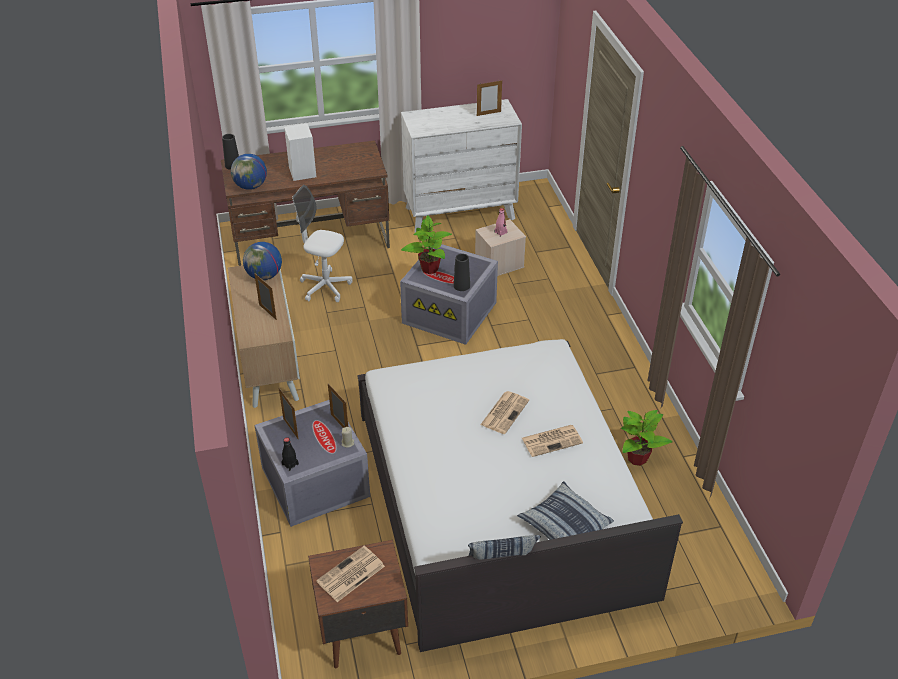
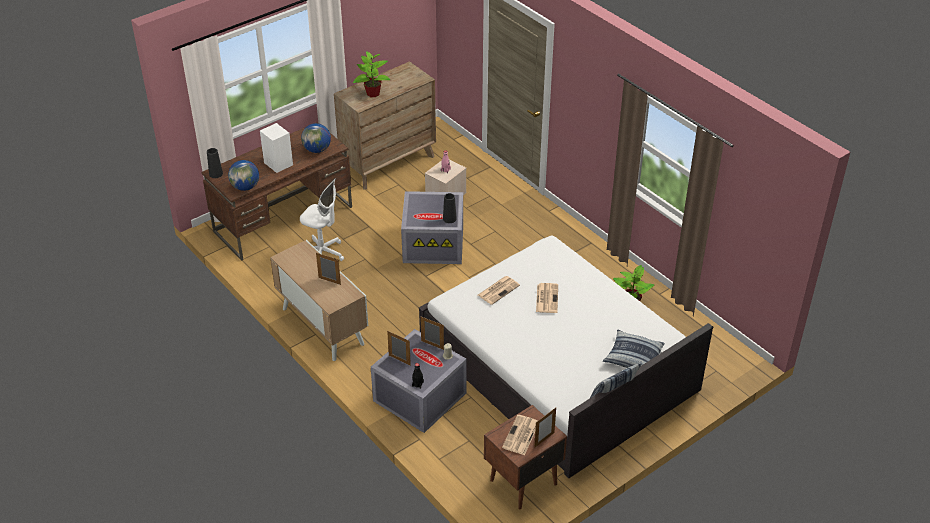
camera: 25 degrees left, 0 degrees up
globe [243,242,282,280] -> globe moved to [301,123,331,153]
white office chair [292,185,353,302] -> white office chair turned 150 degrees counterclockwise [300,178,344,261]
white dresser [401,99,522,233] -> brown dresser [334,61,436,190]
potted plant [401,215,452,274] -> potted plant moved to [353,51,390,97]
picture frame [477,80,502,116] -> picture frame moved to [534,408,556,448]
newspaper [522,425,583,457] -> newspaper moved to [478,276,520,305]

